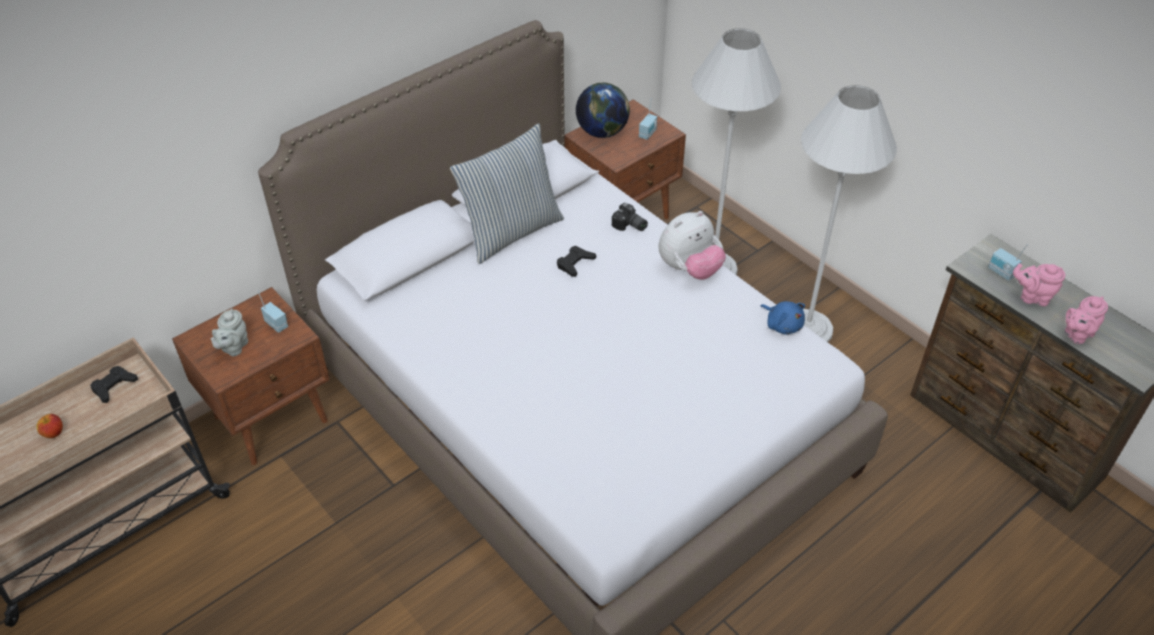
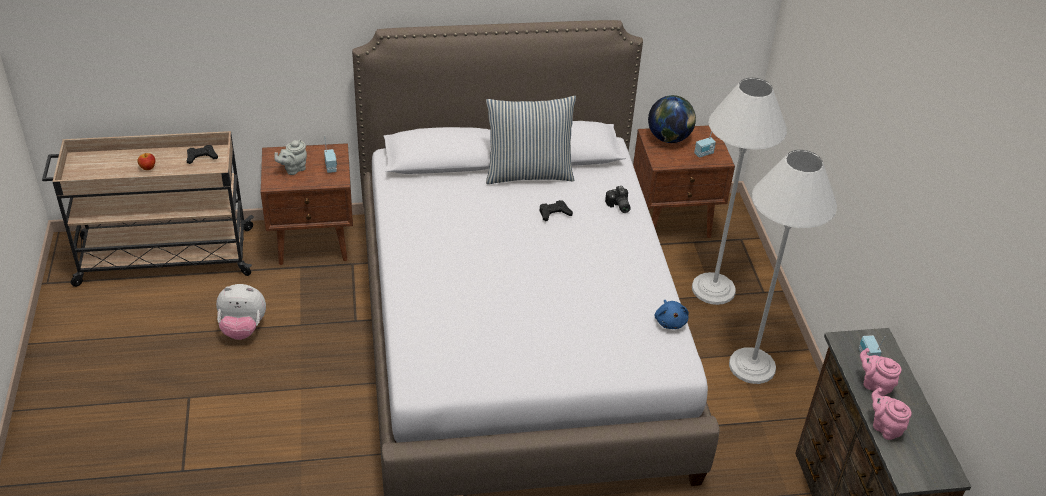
camera: 30 degrees right, 5 degrees down
plush toy [659,211,726,280] -> plush toy moved to [216,284,266,340]
pink teapot [1065,296,1108,344] -> pink teapot turned 60 degrees clockwise [872,388,911,440]

